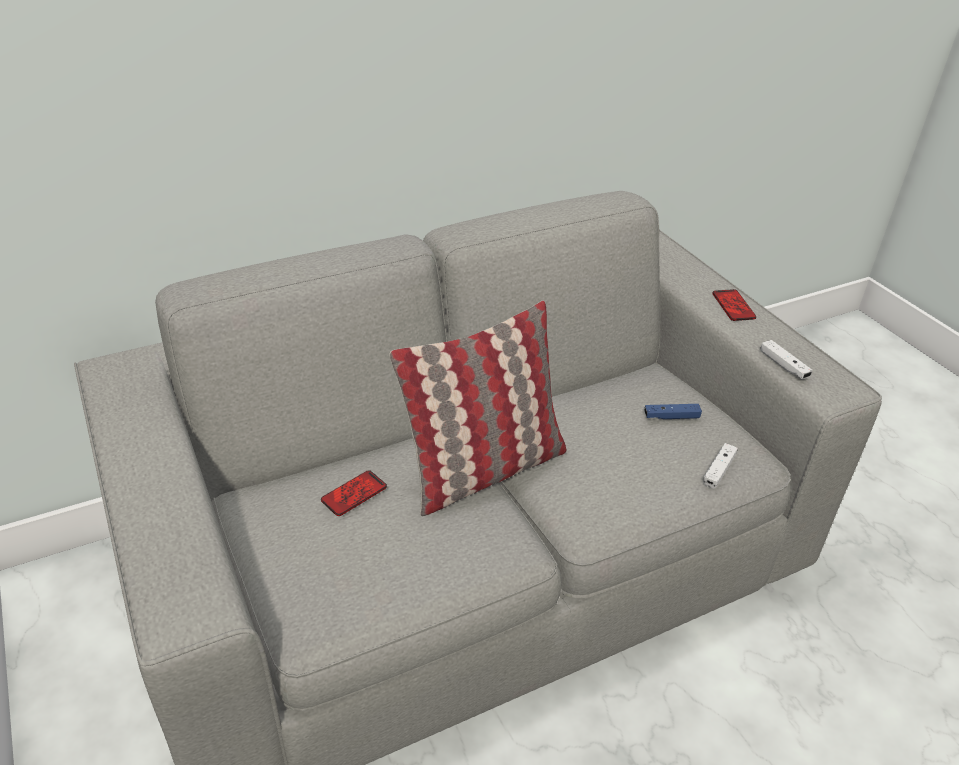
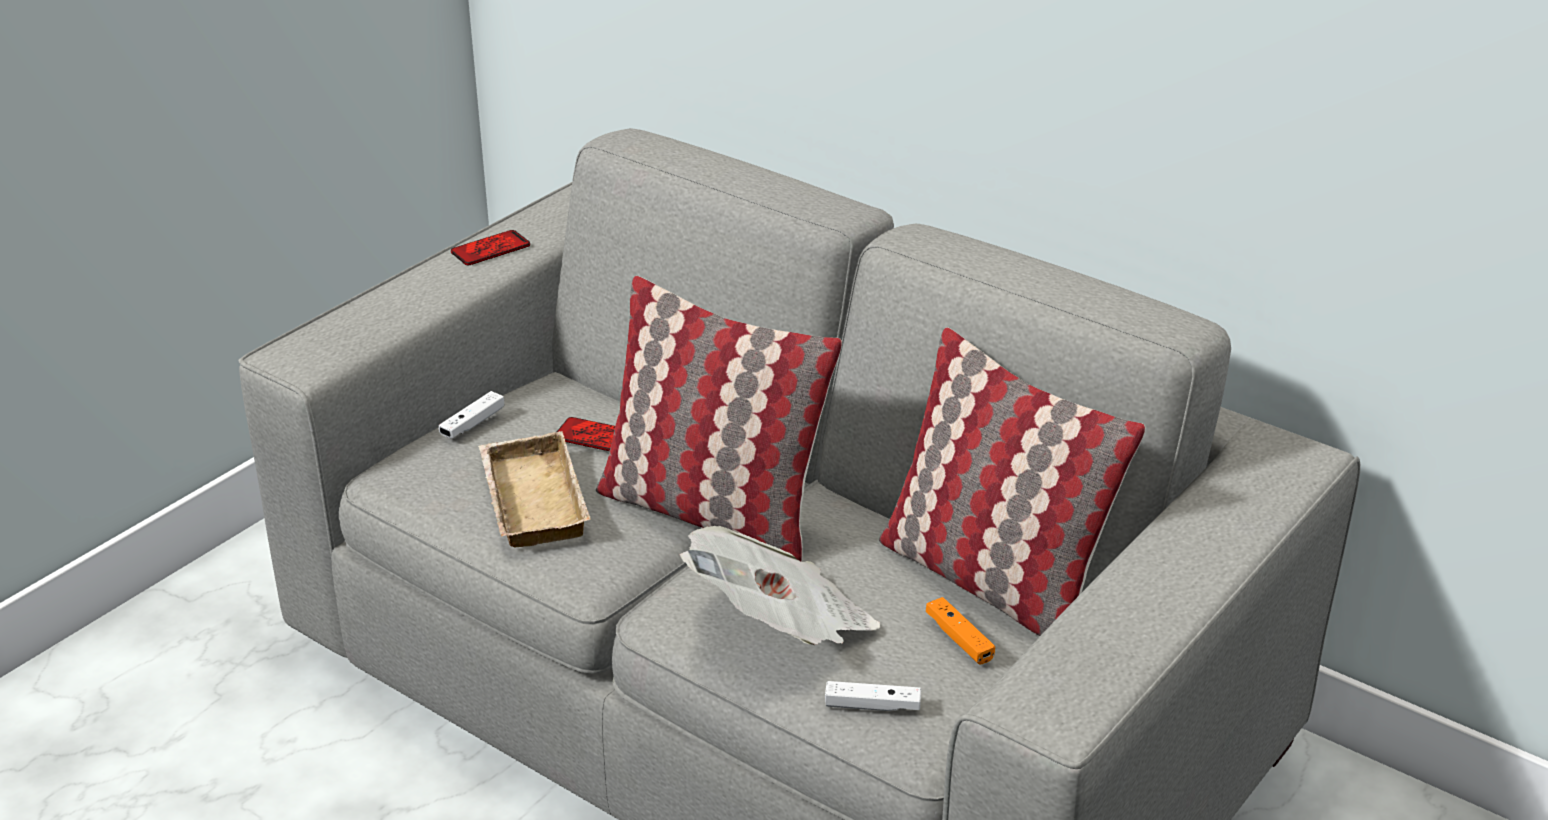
camera: 65 degrees right, 5 degrees down
blue game controller [644,404,702,419] -> orange game controller [926,597,995,665]
phone [712,289,756,321] -> phone moved to [451,230,530,265]
white game controller [760,340,813,379] -> white game controller moved to [439,391,504,438]
none -> beige tray [478,431,591,548]
none -> newspaper [680,526,880,646]
none -> pillow [879,327,1146,636]

